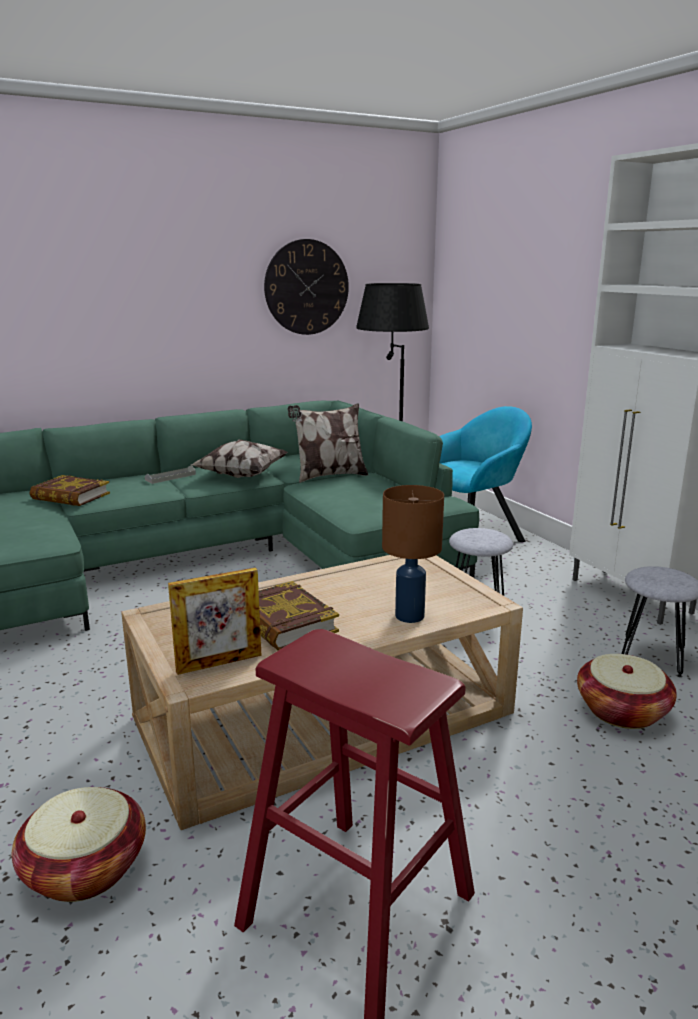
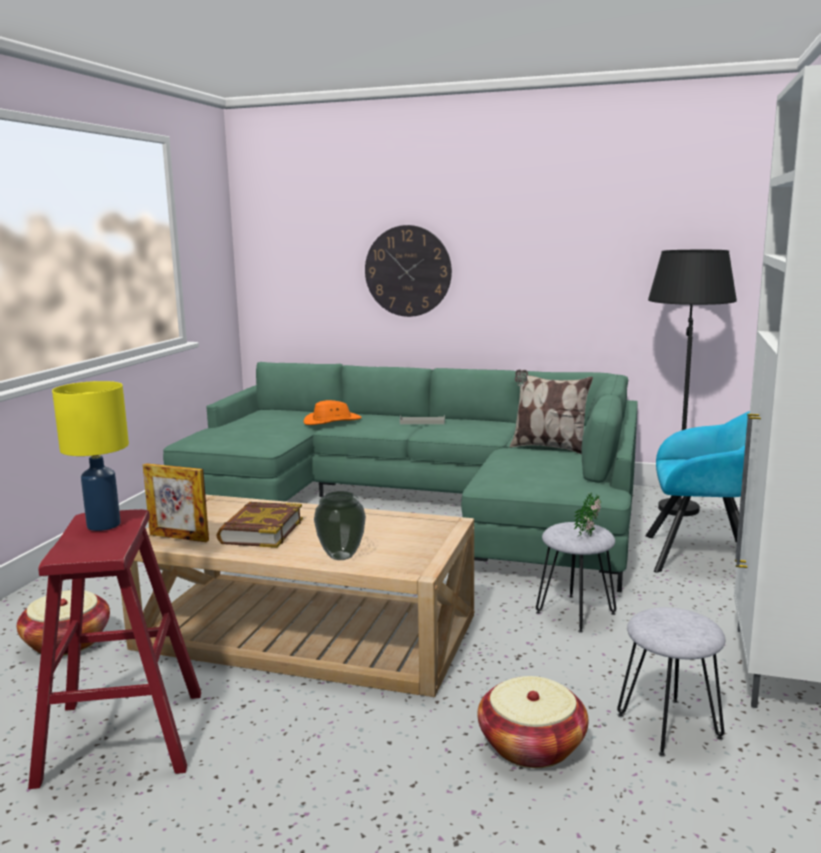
camera: 45 degrees right, 5 degrees down
book [30,475,110,506] -> orange hat [304,400,362,425]
pillow [191,440,288,478] -> none
wall clock [264,239,349,335] -> wall clock moved to [365,225,452,317]
brown table lamp [382,485,444,623] -> vase [314,491,366,560]
none -> yellow table lamp [52,381,129,531]
none -> potted plant [574,493,601,537]

